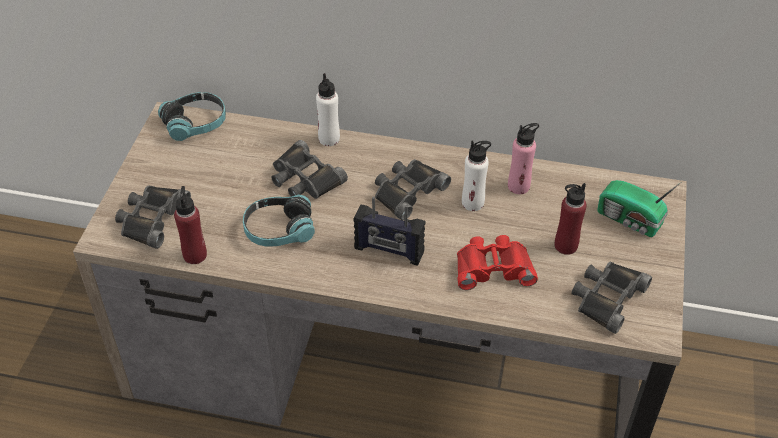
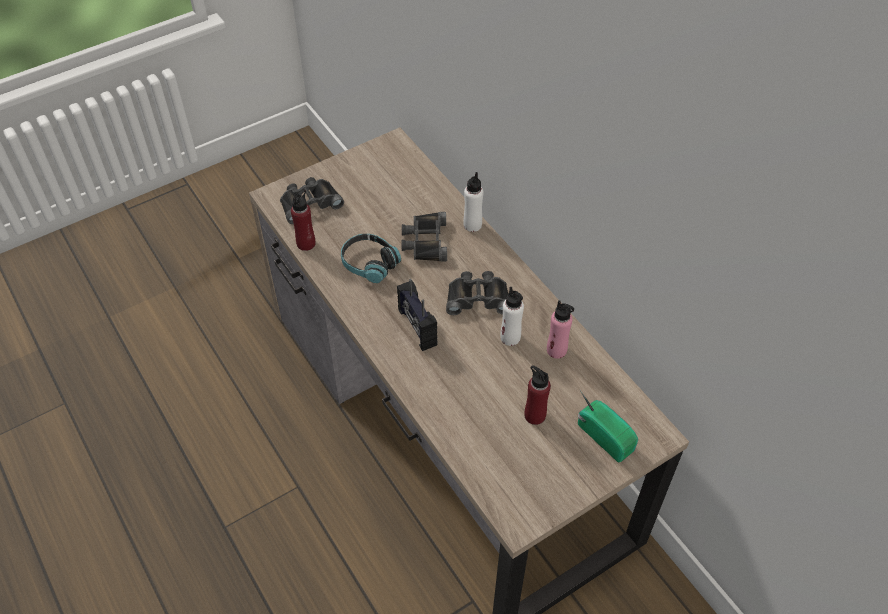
camera: 45 degrees right, 5 degrees up
headphones [158,92,226,141] -> none
red binoculars [457,235,538,290] -> none
black binoculars [572,262,652,334] -> none
radio [597,180,681,237] -> radio turned 150 degrees clockwise [578,389,638,462]

